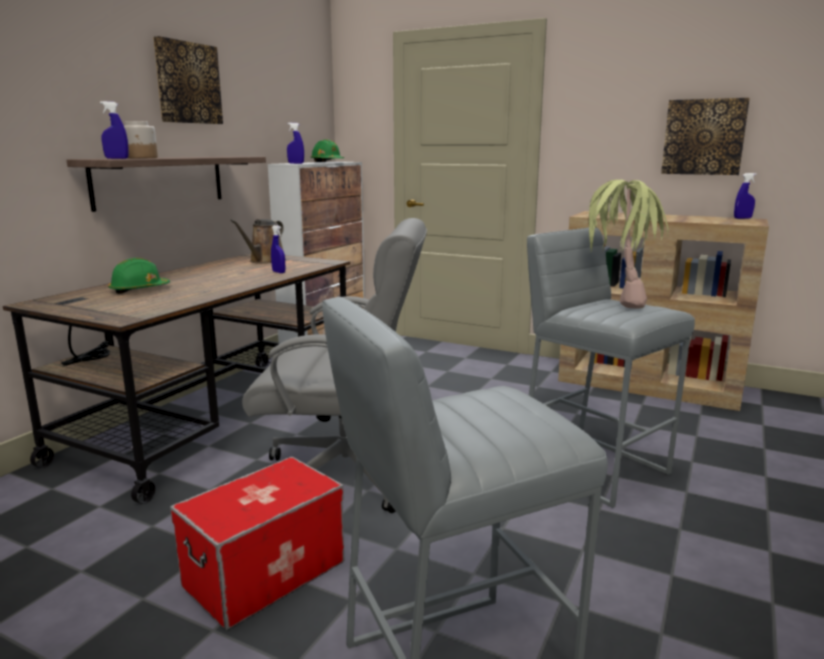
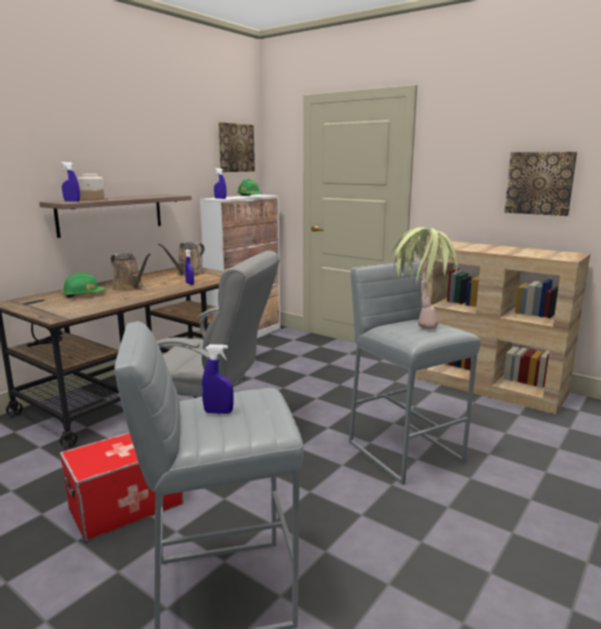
camera: 10 degrees right, 0 degrees up
picture [153,36,223,124] -> picture moved to [218,122,255,172]
blue spray bottle [734,173,757,219] -> blue spray bottle moved to [202,344,234,414]
none -> brown watering can [111,253,151,291]

